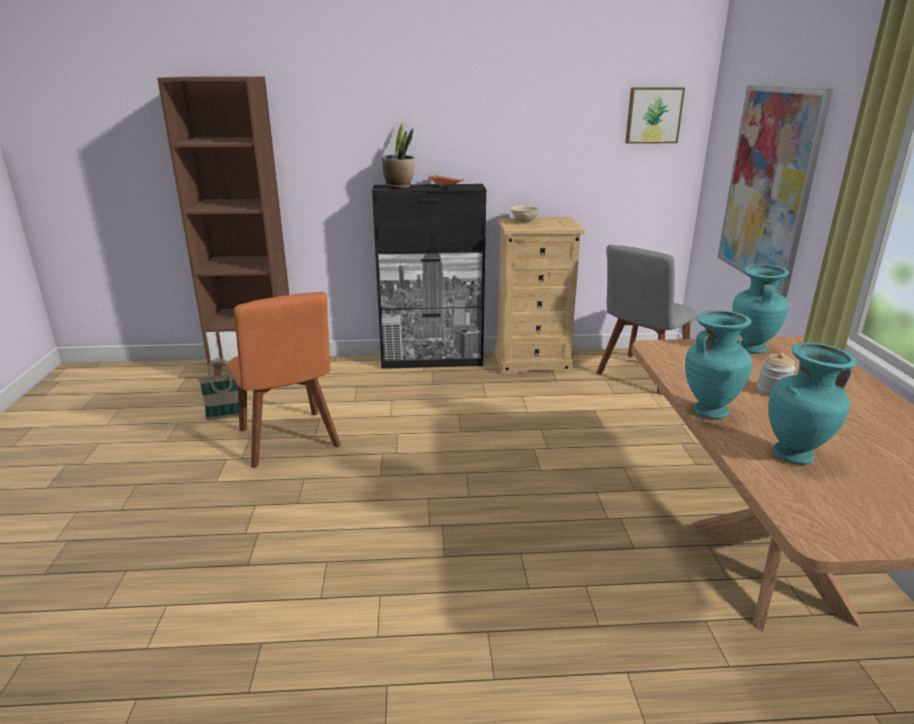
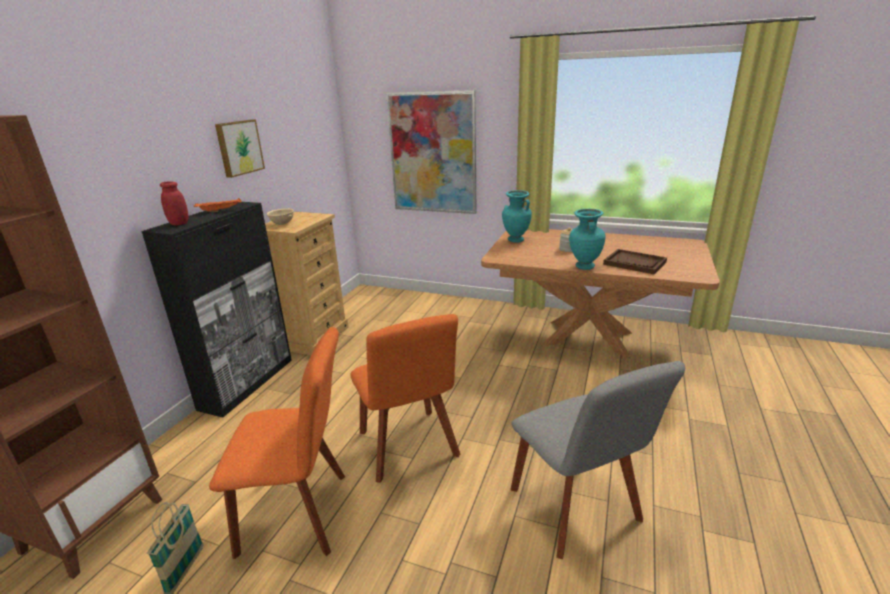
camera: 65 degrees left, 0 degrees up
potted plant [382,122,415,189] -> red jar [160,181,188,225]
grey chair [596,245,699,395] -> grey chair moved to [511,361,685,559]
picture [625,87,685,144] -> picture moved to [215,119,265,178]
turquoise vase [768,342,857,465] -> brown tray [603,249,667,275]
none -> orange chair [350,314,460,483]

